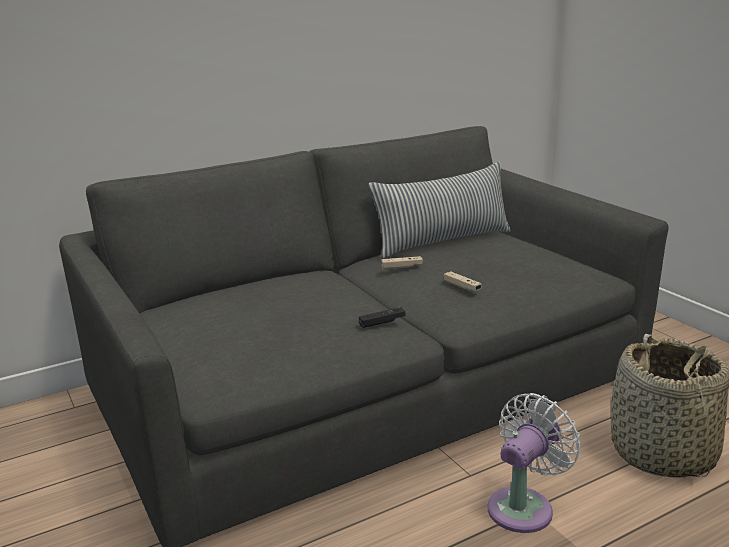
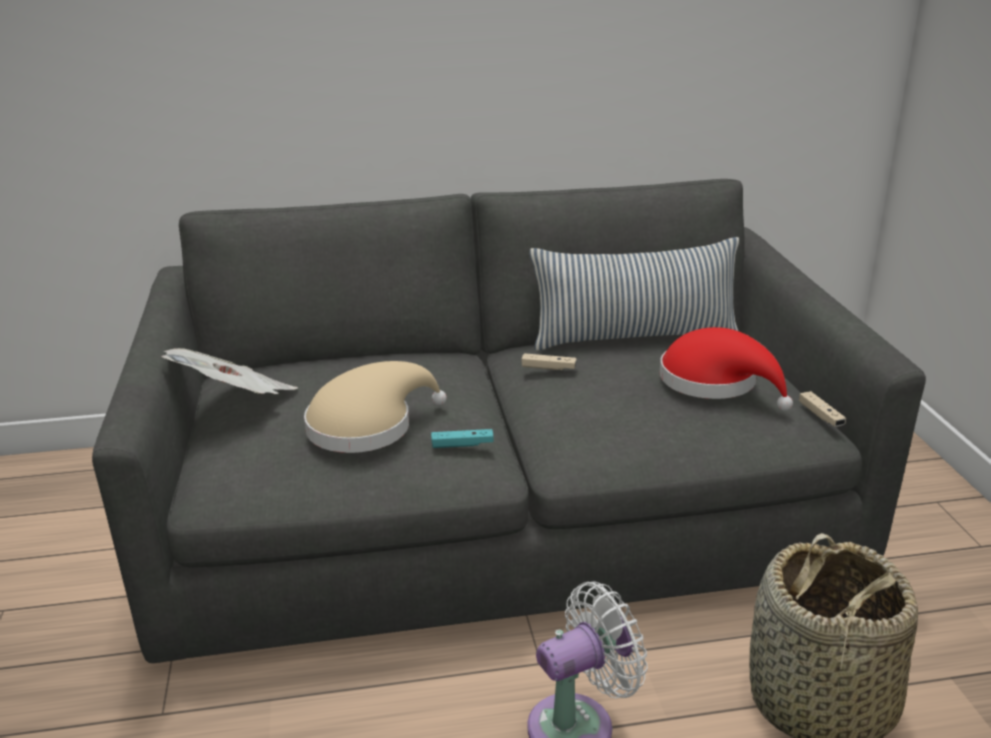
camera: 20 degrees right, 5 degrees up
black game controller [359,307,405,328] -> turquoise game controller [431,429,494,448]
beige game controller [444,271,482,291] -> beige game controller moved to [799,391,846,427]
none -> newspaper [161,348,298,394]
none -> beige hat [304,361,447,453]
none -> red hat [660,327,793,411]

